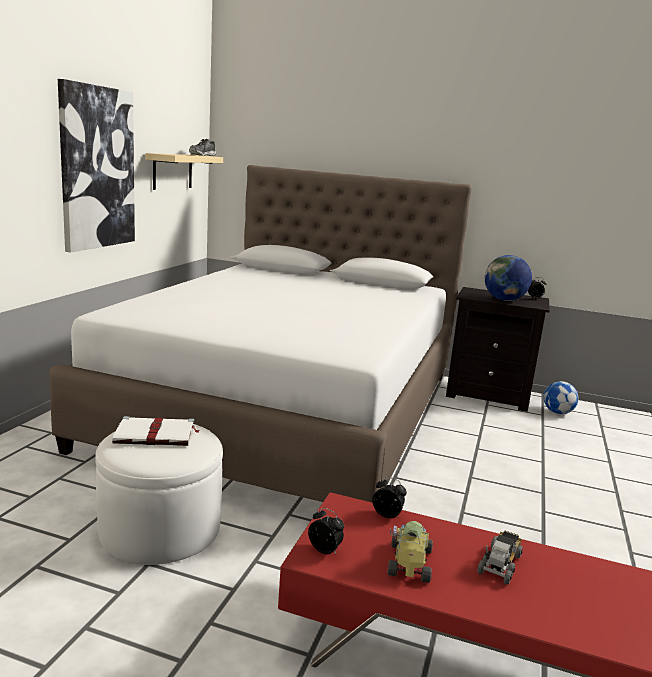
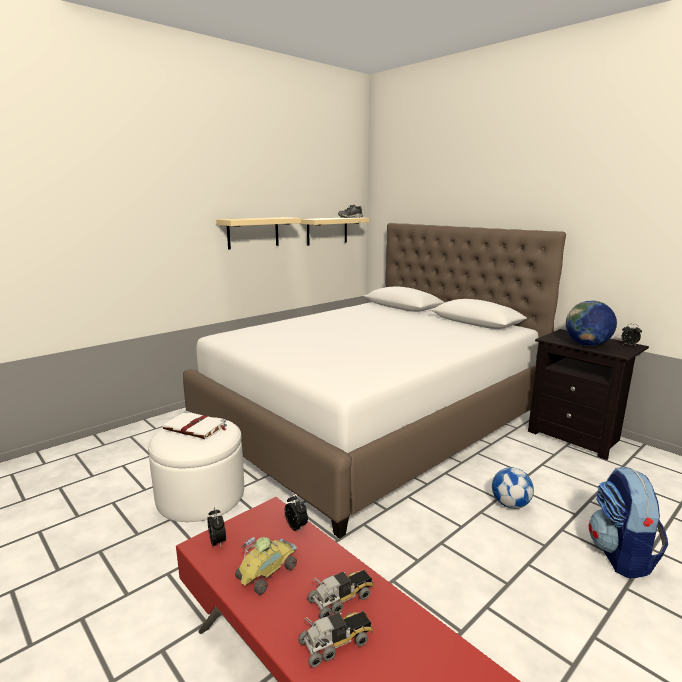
camera: 30 degrees right, 0 degrees up
picture [58,79,135,253] -> beige shelf [216,217,301,250]
football [544,381,578,414] -> football moved to [492,467,534,509]
none -> toy truck [298,611,373,667]
none -> backpack [588,467,668,578]

